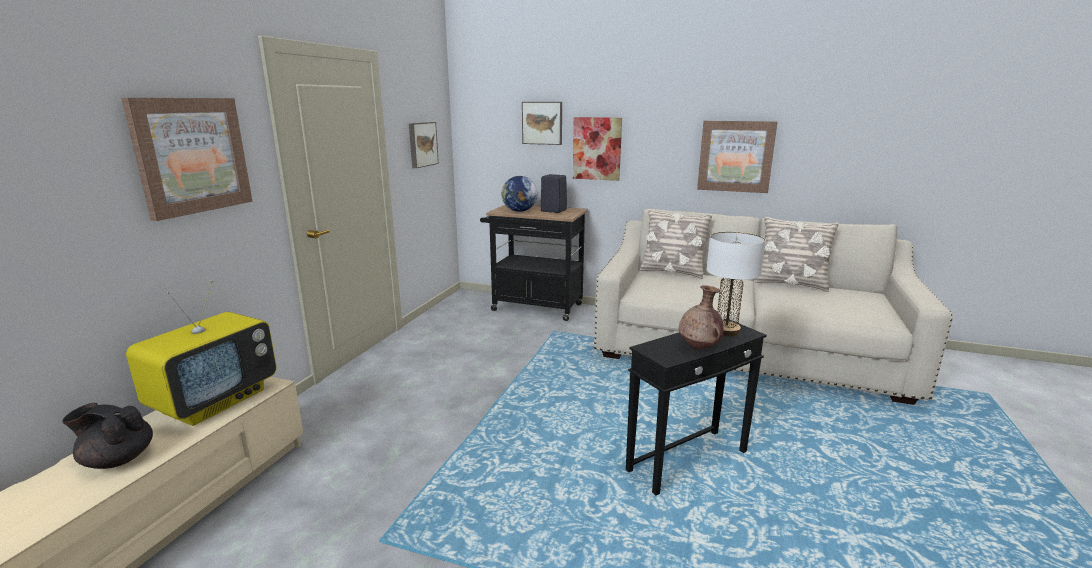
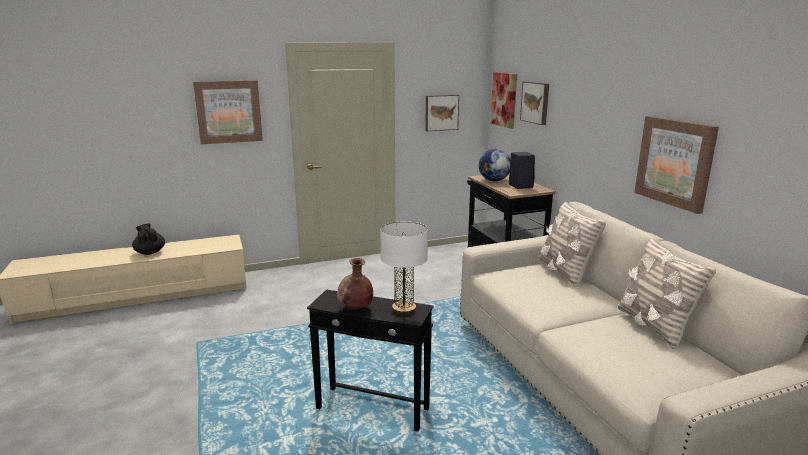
camera: 50 degrees right, 0 degrees up
television [126,280,276,426] -> none
picture [573,117,622,181] -> picture moved to [490,72,517,129]

